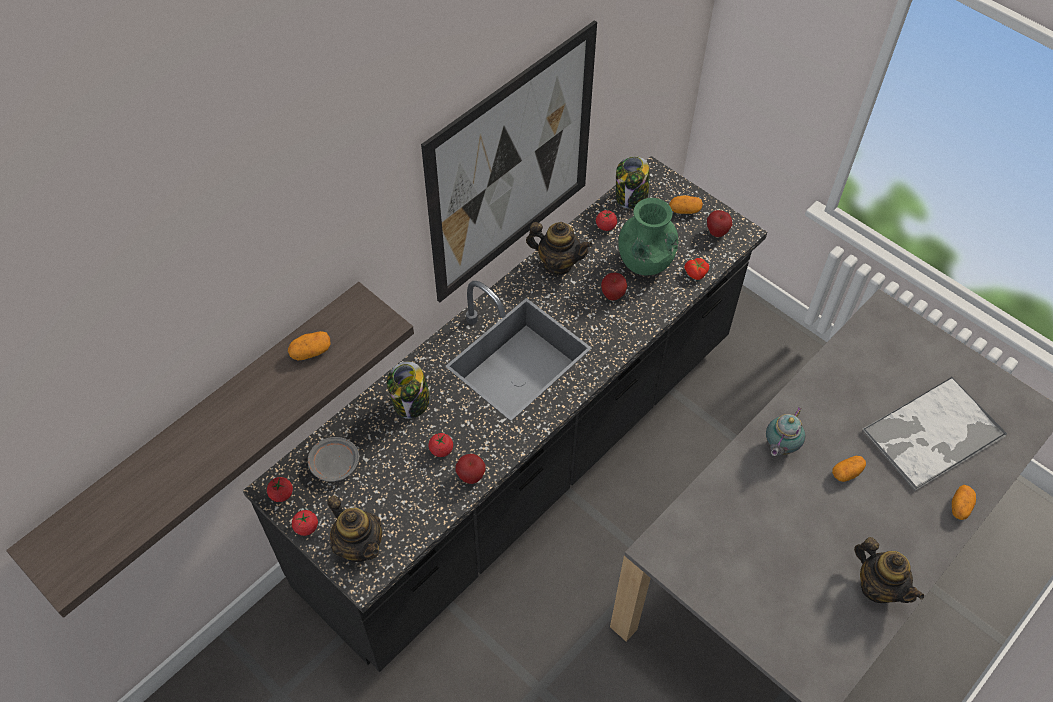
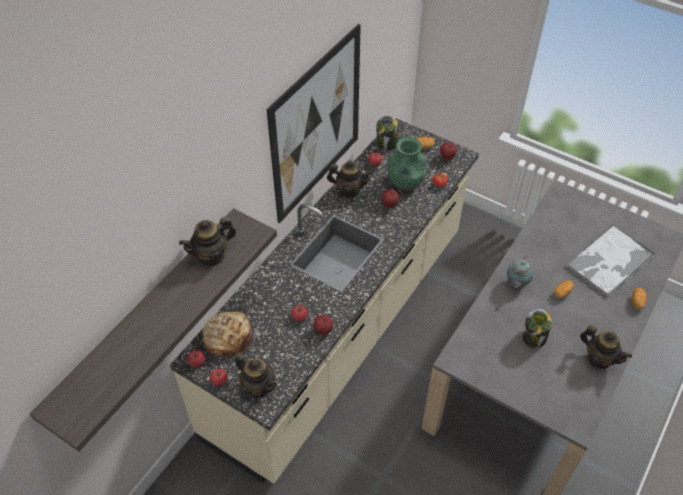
camera: 10 degrees left, 5 degrees down
black counter [243,156,767,672] -> beige counter [170,118,479,484]
potato [288,331,330,360] -> teapot [179,217,236,266]
grey plate [308,437,359,482] -> bread [203,312,261,358]
jar [387,361,430,419] -> jar moved to [522,309,552,348]

